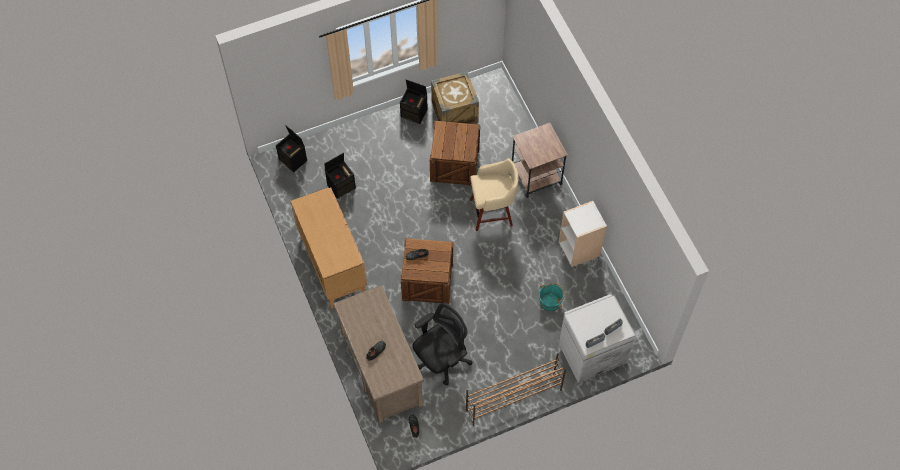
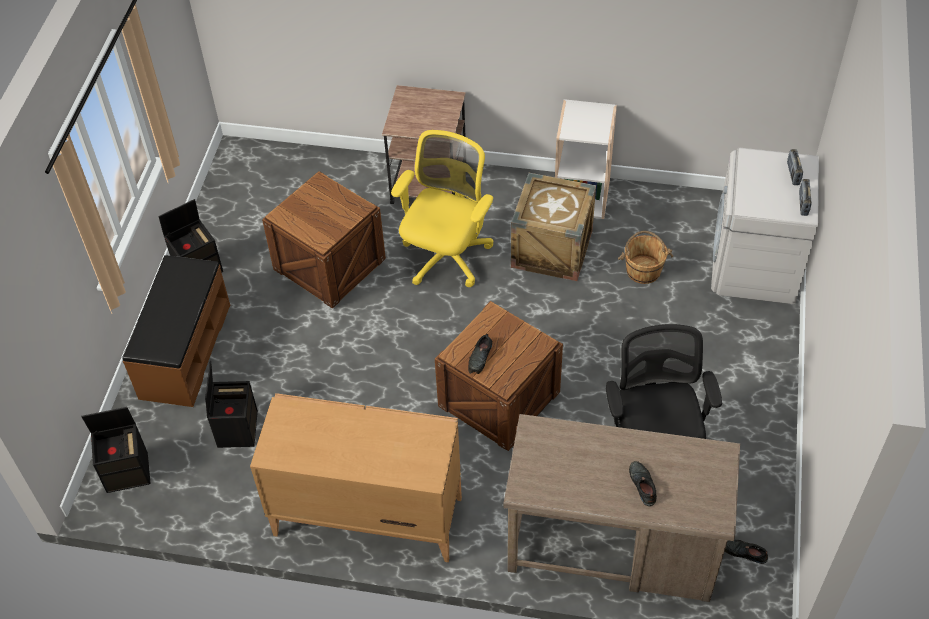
camera: 55 degrees left, 10 degrees down
crate [431,72,479,124] -> crate moved to [511,173,596,281]
brown shoe rack [466,353,566,426] -> none
beige stool [470,158,519,231] -> yellow office chair [391,130,493,287]
turquoise bucket [539,283,565,312] -> brown bucket [618,231,673,284]
none -> brown bench [122,255,230,407]

